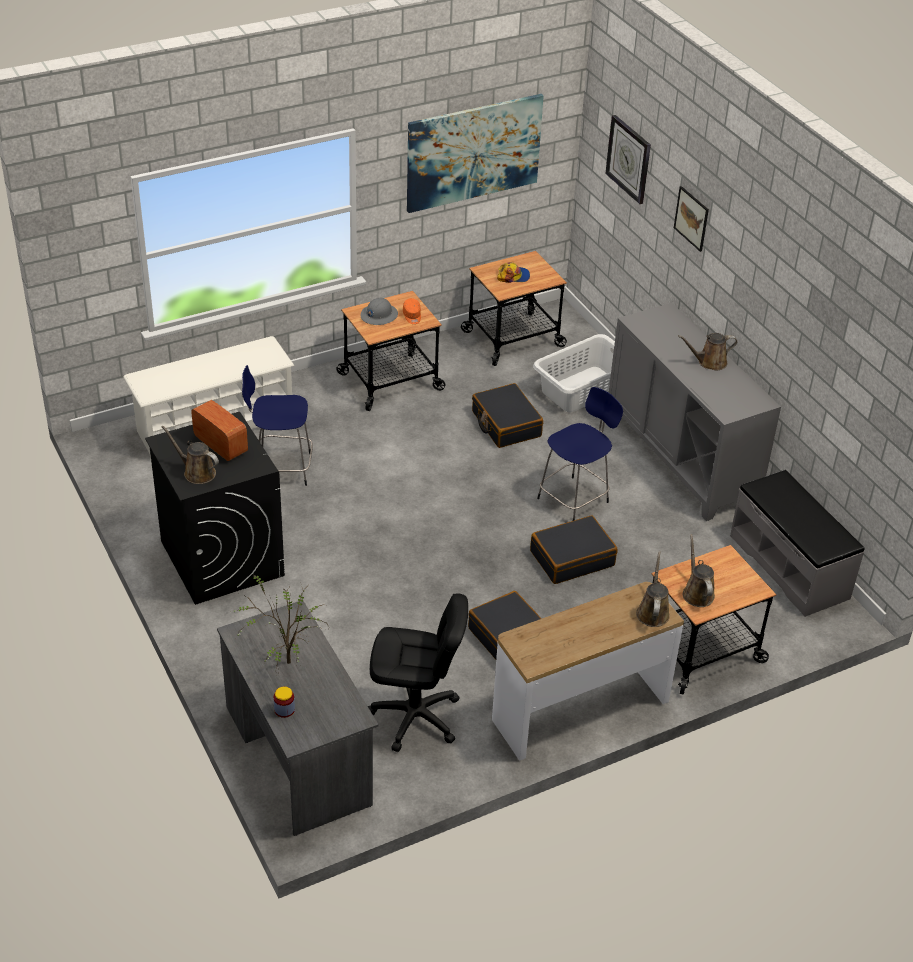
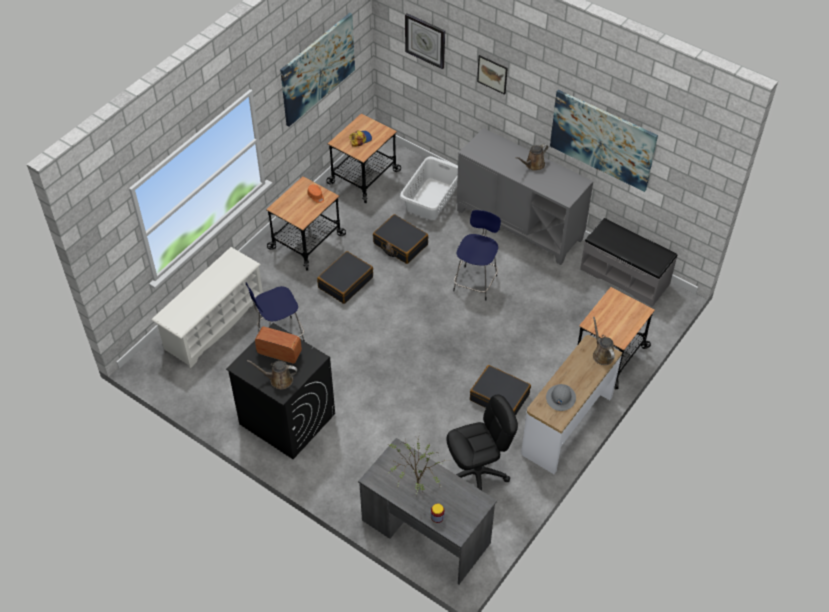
camera: 25 degrees left, 10 degrees up
grey hard hat [361,298,398,325] -> grey hard hat moved to [546,384,576,411]
black suitcase [530,515,618,584] -> black suitcase moved to [317,251,373,304]
brown watering can [683,534,715,607] -> none
none -> picture [550,90,658,192]

